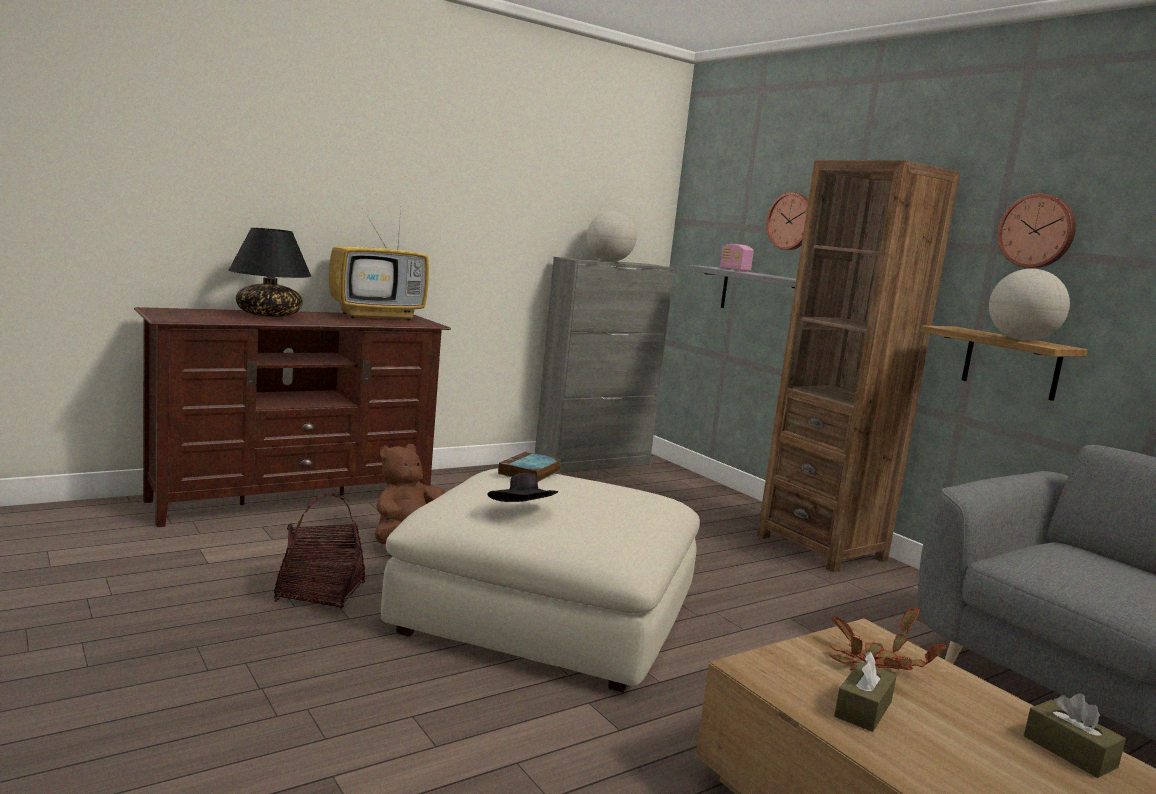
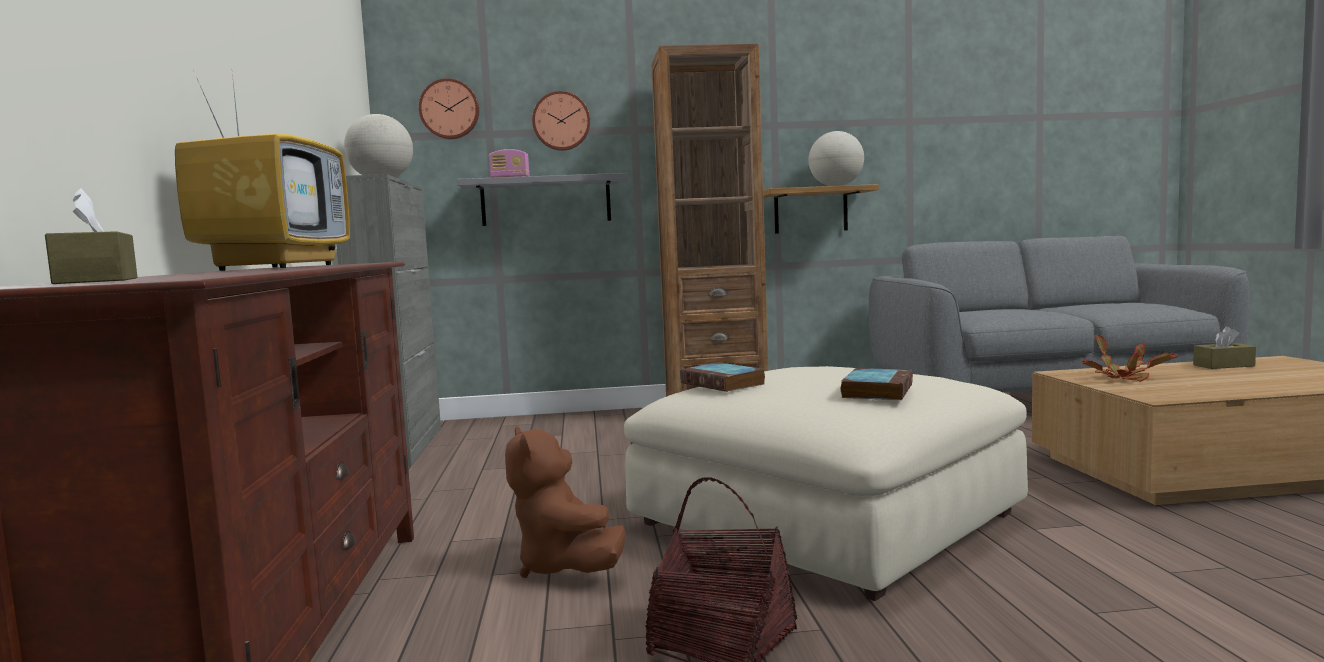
camera: 60 degrees left, 5 degrees down
black table lamp [228,228,311,317] -> none
black hat [487,473,558,502] -> book [840,368,913,400]
brown tissue box [834,651,897,732] -> brown tissue box moved to [45,188,137,284]
wall clock [998,193,1076,268] -> wall clock moved to [419,78,479,139]

